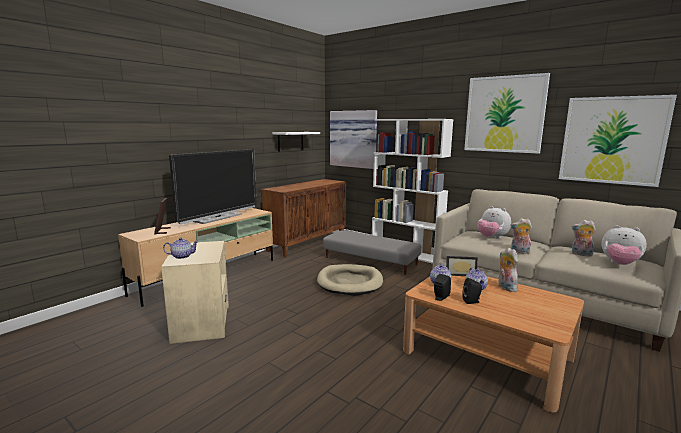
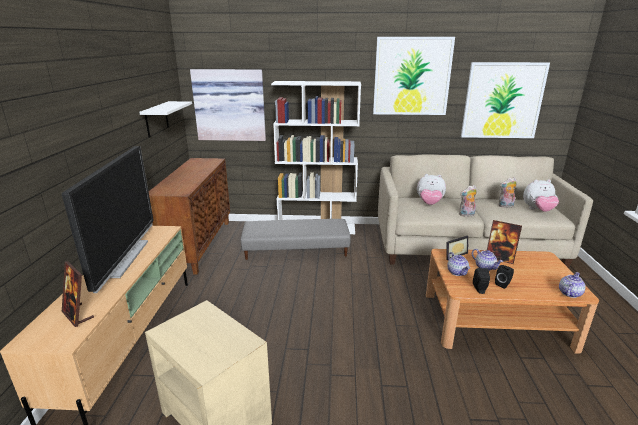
camera: 35 degrees left, 10 degrees up
teapot [163,237,199,259] -> teapot moved to [559,272,586,298]
beige dog bed [317,264,383,296] -> none
plush toy [498,248,518,292] -> picture frame [487,220,522,264]

